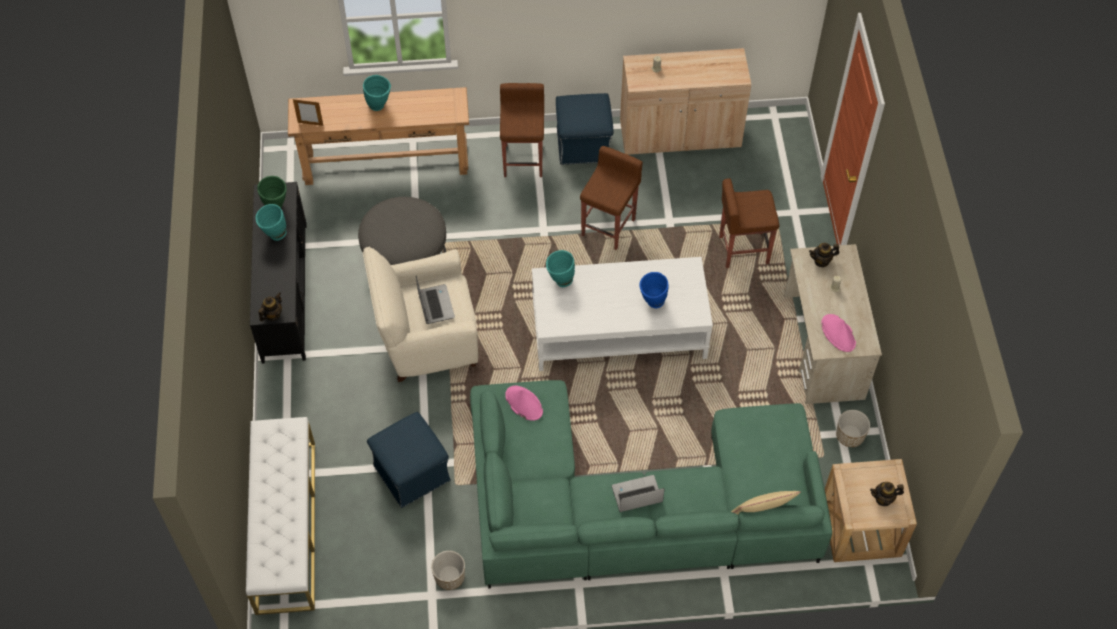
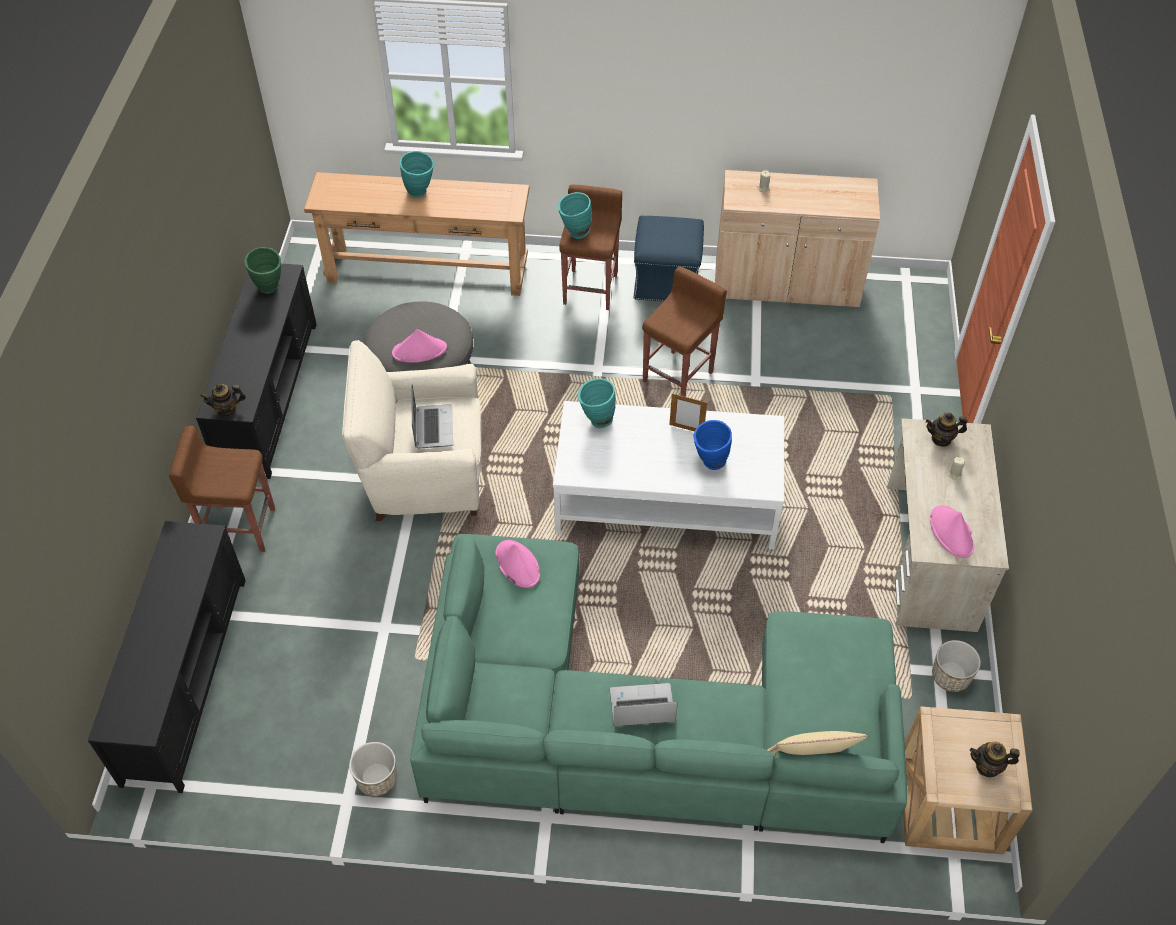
camera: 10 degrees right, 5 degrees down
white bench [246,417,315,615] -> black tv stand [88,521,246,793]
turquoise vase [256,204,287,241] -> turquoise vase moved to [558,192,591,239]
teapot [259,292,282,321] -> teapot turned 150 degrees counterclockwise [200,384,246,417]
picture frame [293,99,323,126] -> picture frame moved to [669,393,707,432]
blue ottoman [367,412,451,508] -> none
brown stool [719,178,779,268] -> brown stool moved to [169,426,275,552]
none -> pink hat [392,329,447,363]

